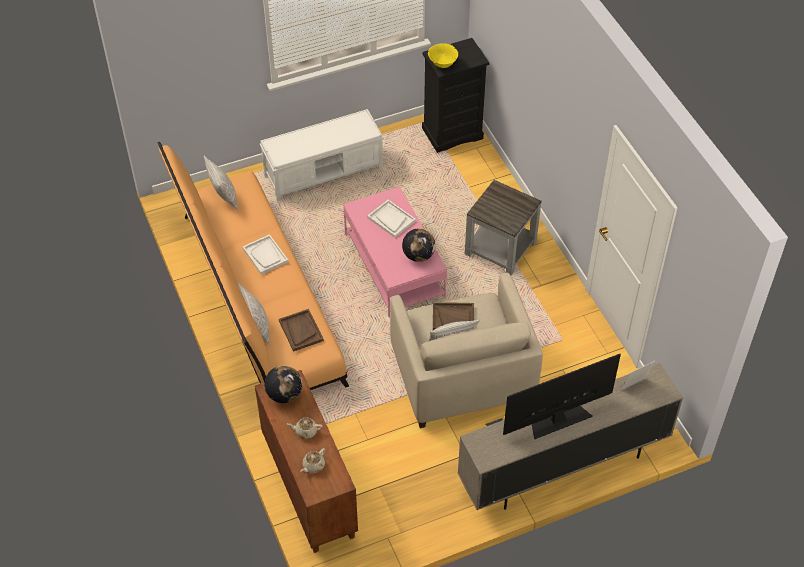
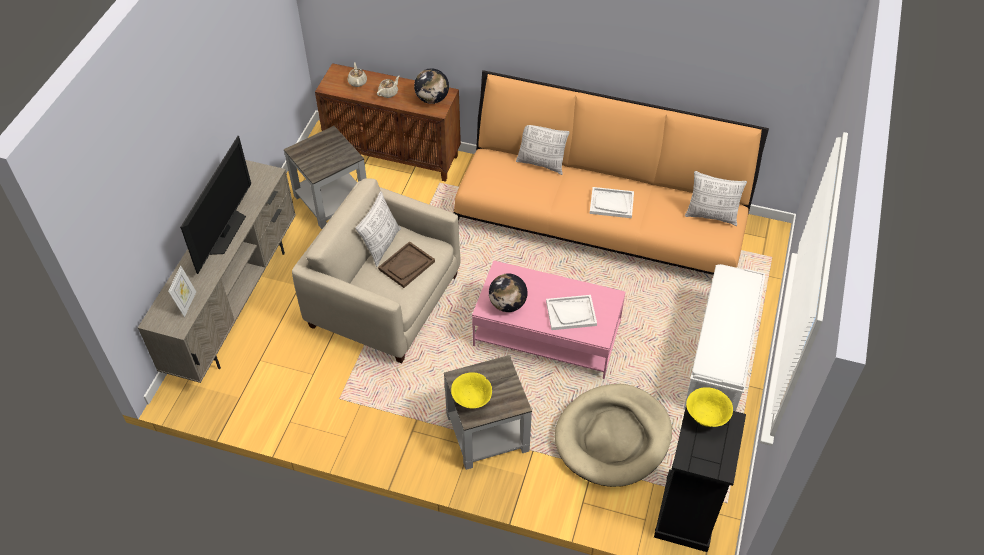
camera: 130 degrees right, 0 degrees up
brown tray [279,309,324,352] -> none
none -> grey side table [284,126,366,229]
none -> yellow bowl [451,372,492,409]
none -> beige dog bed [555,384,672,487]

